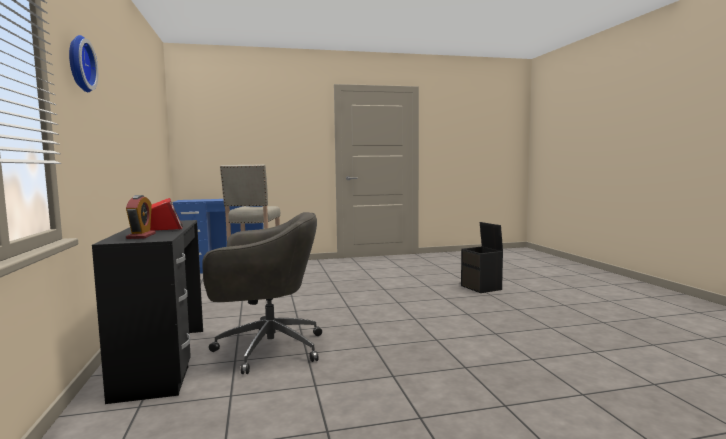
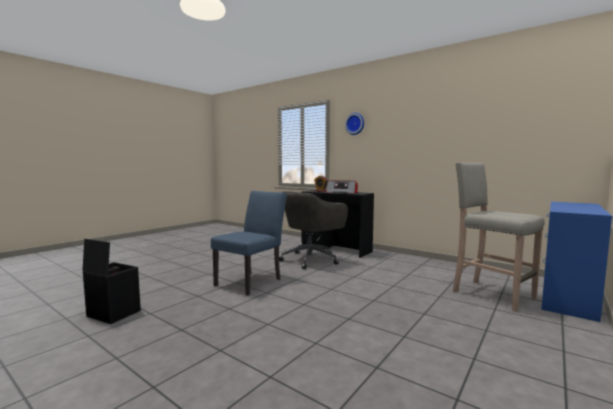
camera: 140 degrees right, 0 degrees up
black storage box [461,222,503,293] -> black storage box moved to [82,239,141,324]
none -> blue chair [211,191,287,296]

